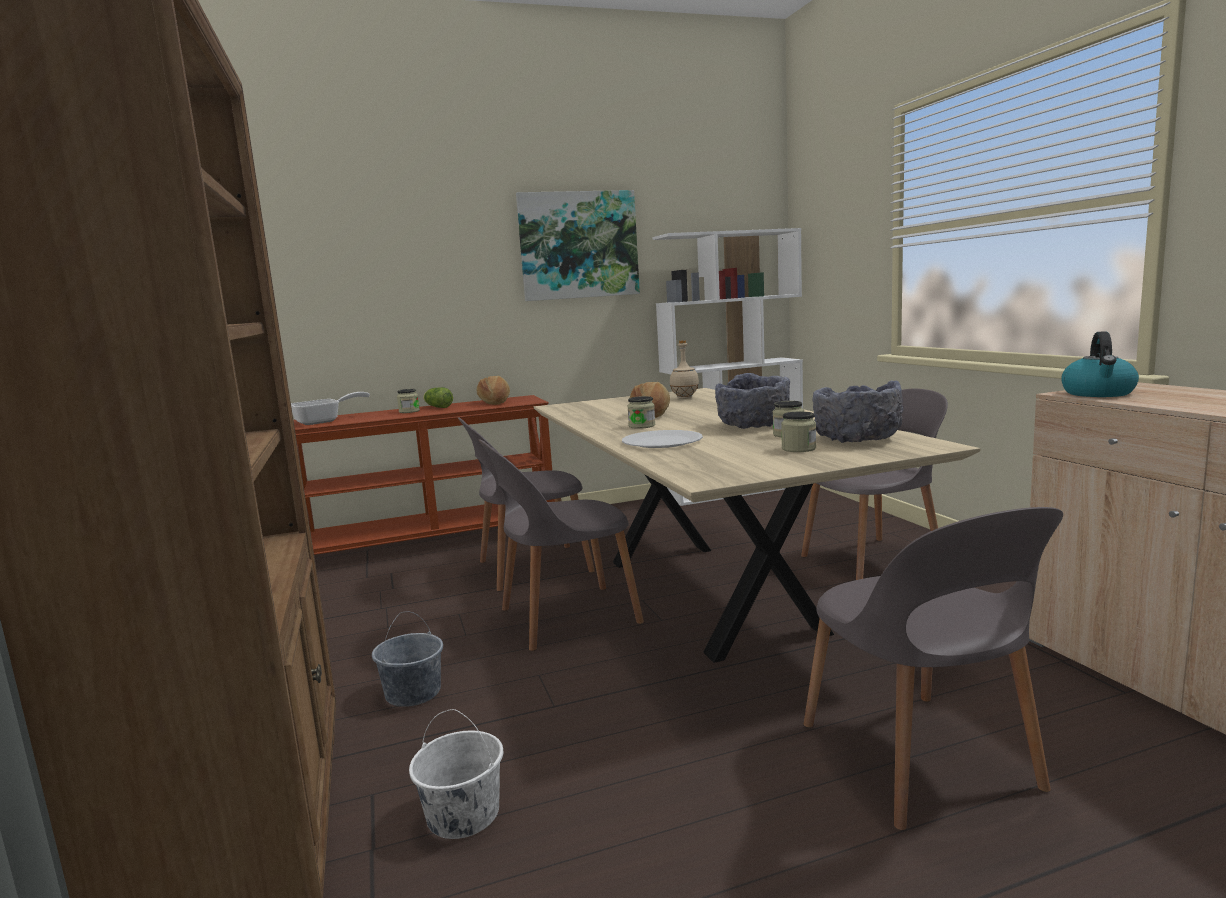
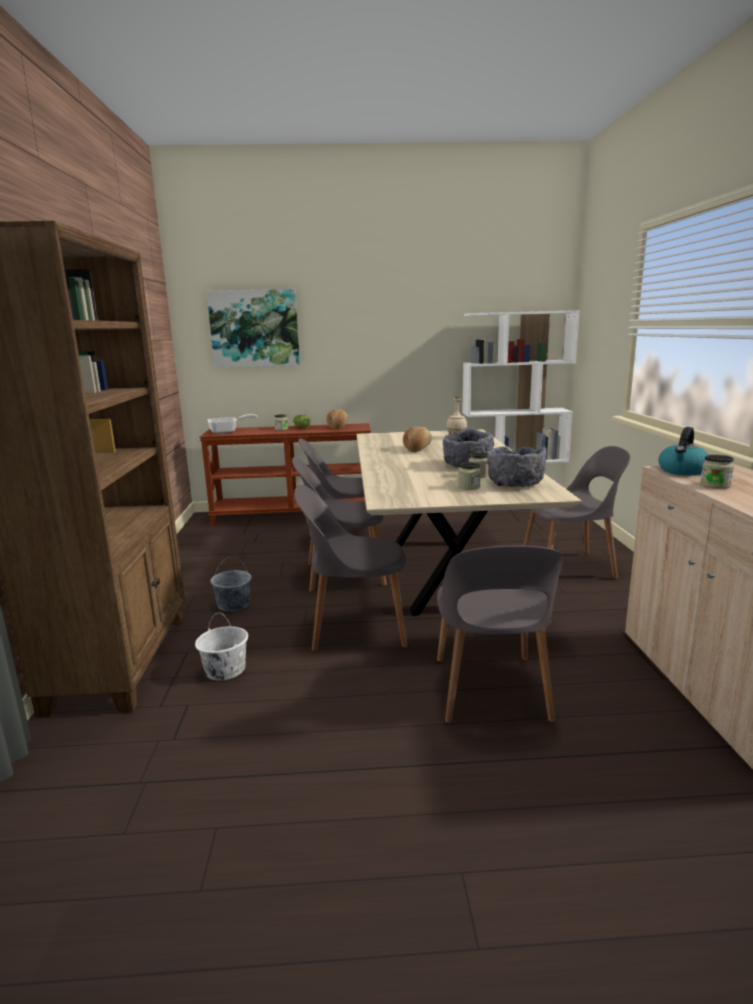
camera: 15 degrees right, 5 degrees up
picture [516,190,640,301] -> picture moved to [207,289,300,368]
white plate [622,430,703,448] -> none
jar [627,396,655,429] -> jar moved to [700,455,734,489]
none -> grey chair [294,485,408,651]

